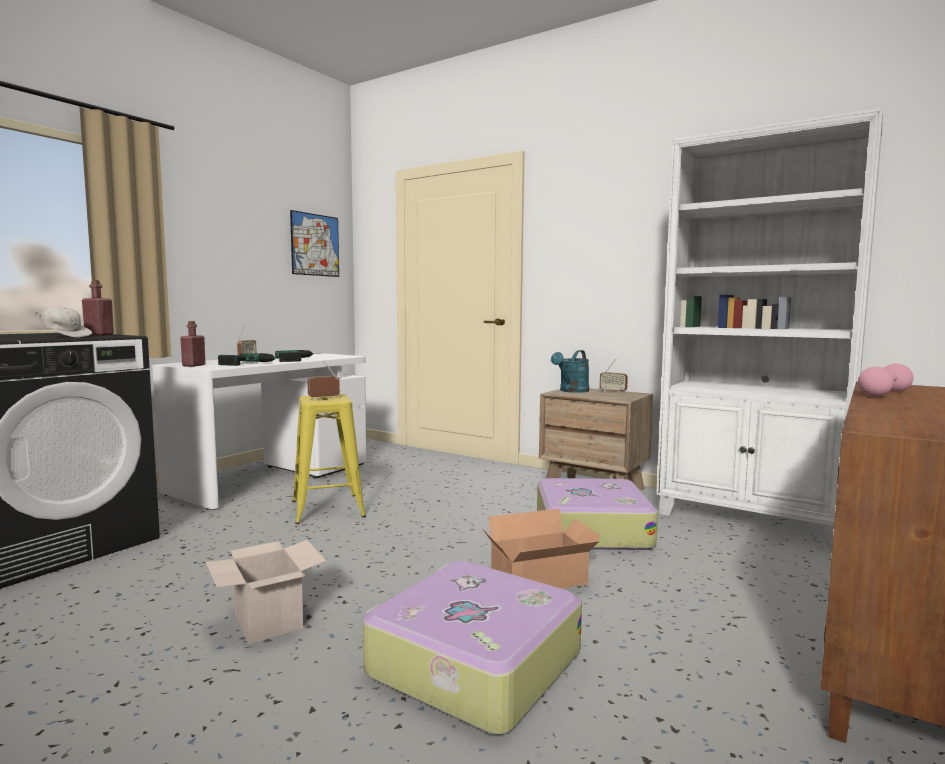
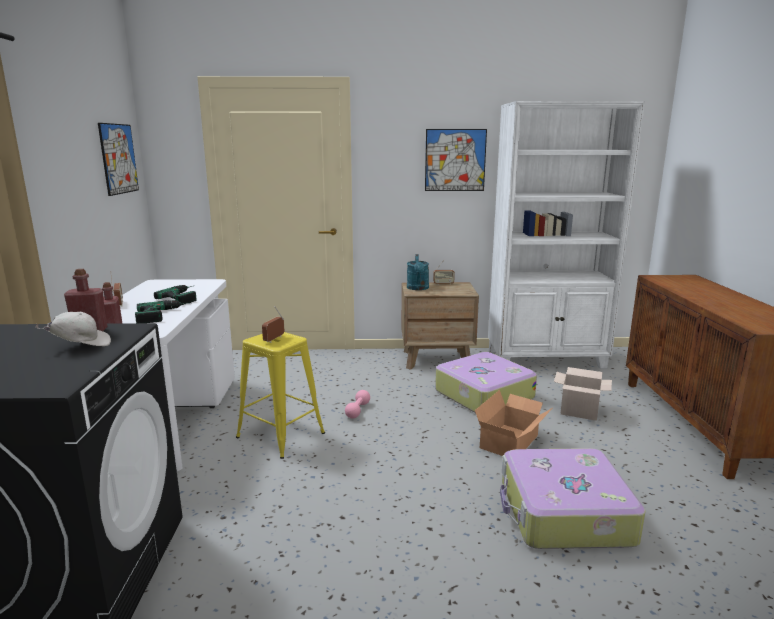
camera: 35 degrees left, 10 degrees up
cardboard box [206,540,326,644] -> cardboard box moved to [554,367,612,421]
pink dumbbell [858,364,913,396] -> pink dumbbell moved to [345,390,370,418]
none -> picture [425,129,487,191]

